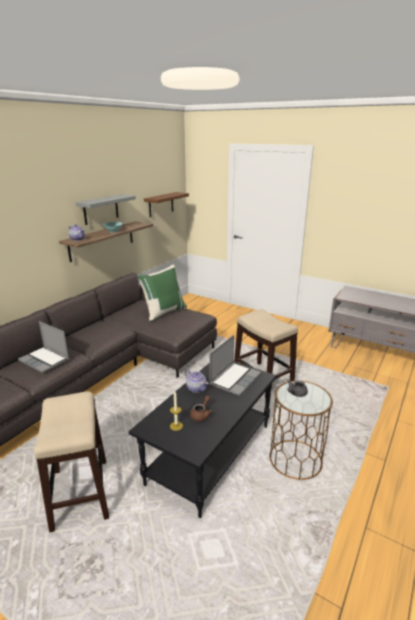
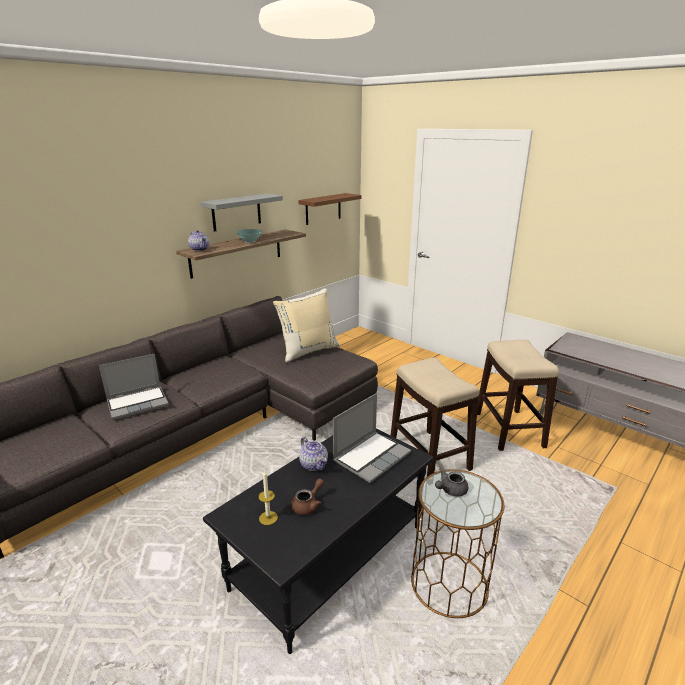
camera: 10 degrees right, 0 degrees up
laptop [18,321,69,373] -> laptop turned 75 degrees counterclockwise [99,354,169,420]
stool [34,392,109,533] -> stool moved to [477,339,559,451]
green pillow [138,264,187,322] -> beige pillow [273,288,341,363]

